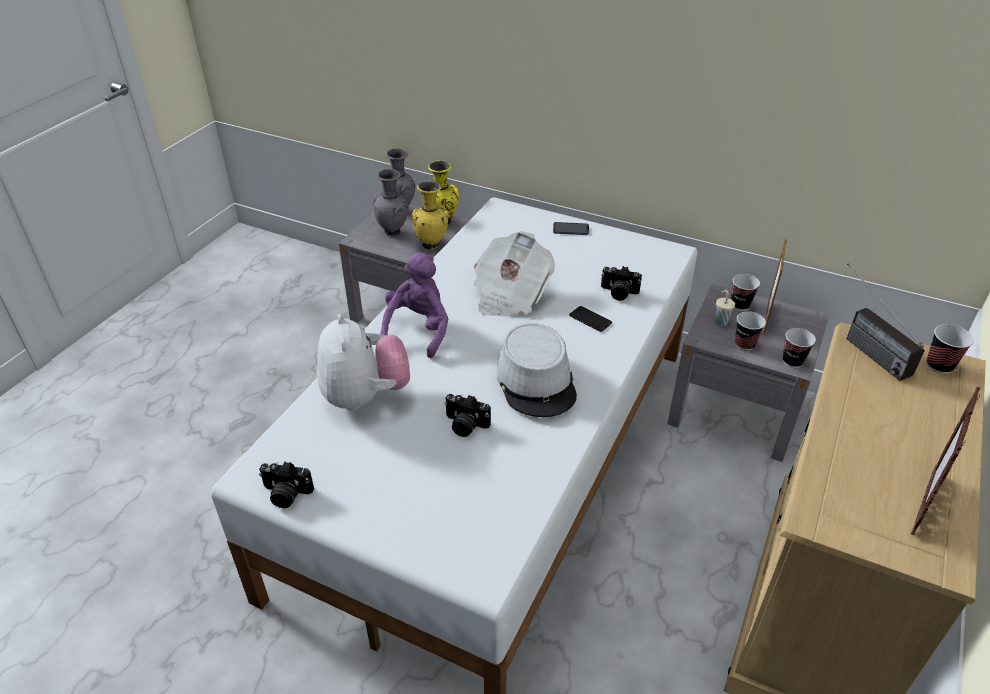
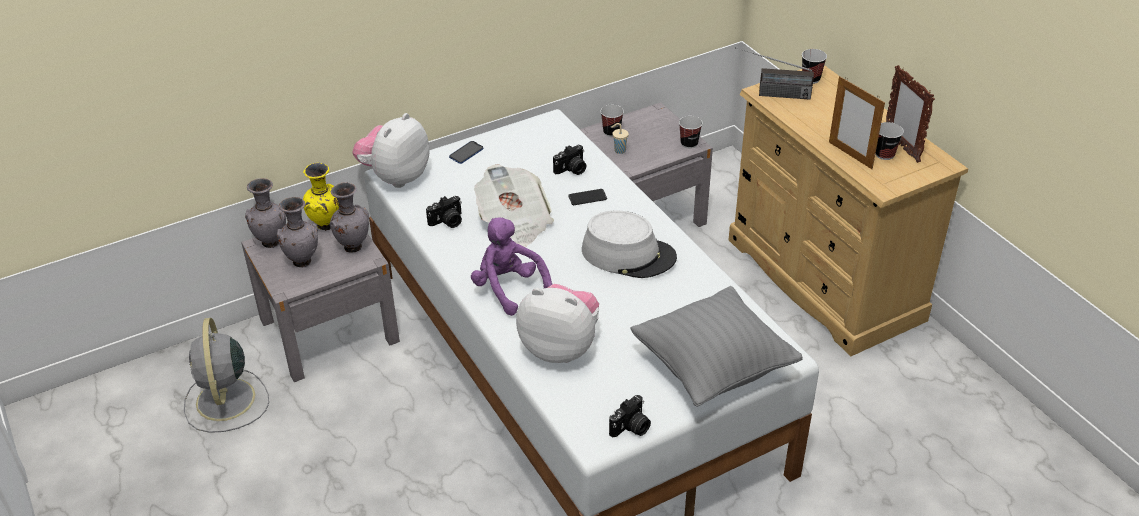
camera: 55 degrees left, 0 degrees up
yellow vase [412,181,449,250] -> grey vase [330,183,369,253]
camera [444,394,491,437] -> camera moved to [426,196,462,228]
cup [735,311,766,350] -> cup moved to [876,122,904,160]
picture frame [763,238,787,335] -> picture frame moved to [829,76,885,169]
none -> grey fan [184,318,269,433]
none -> plush toy [352,113,430,188]
none -> grey pillow [630,286,803,407]

